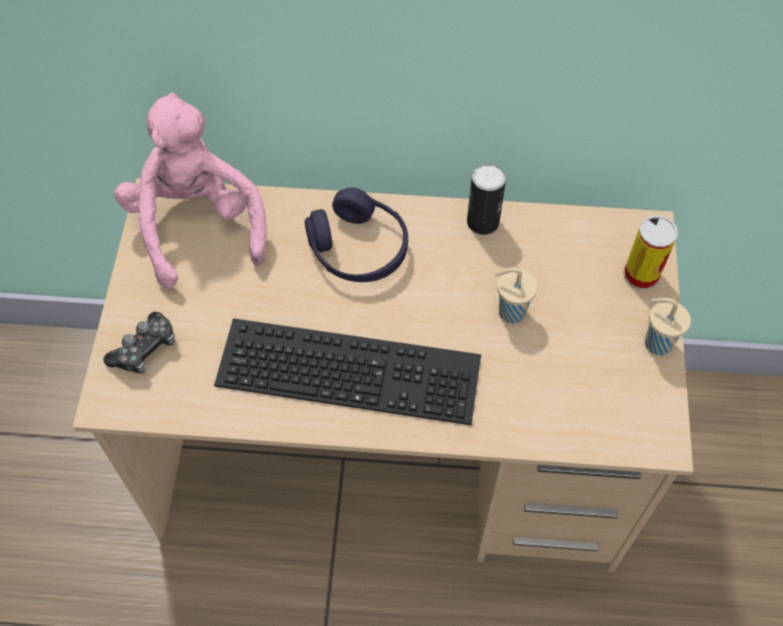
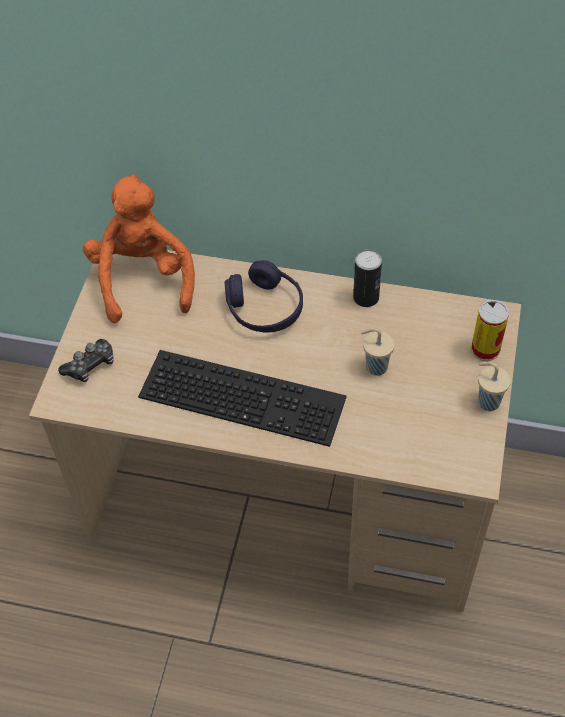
camera: 10 degrees right, 5 degrees down
pink plush toy [115,92,267,289] -> orange plush toy [83,174,195,323]

